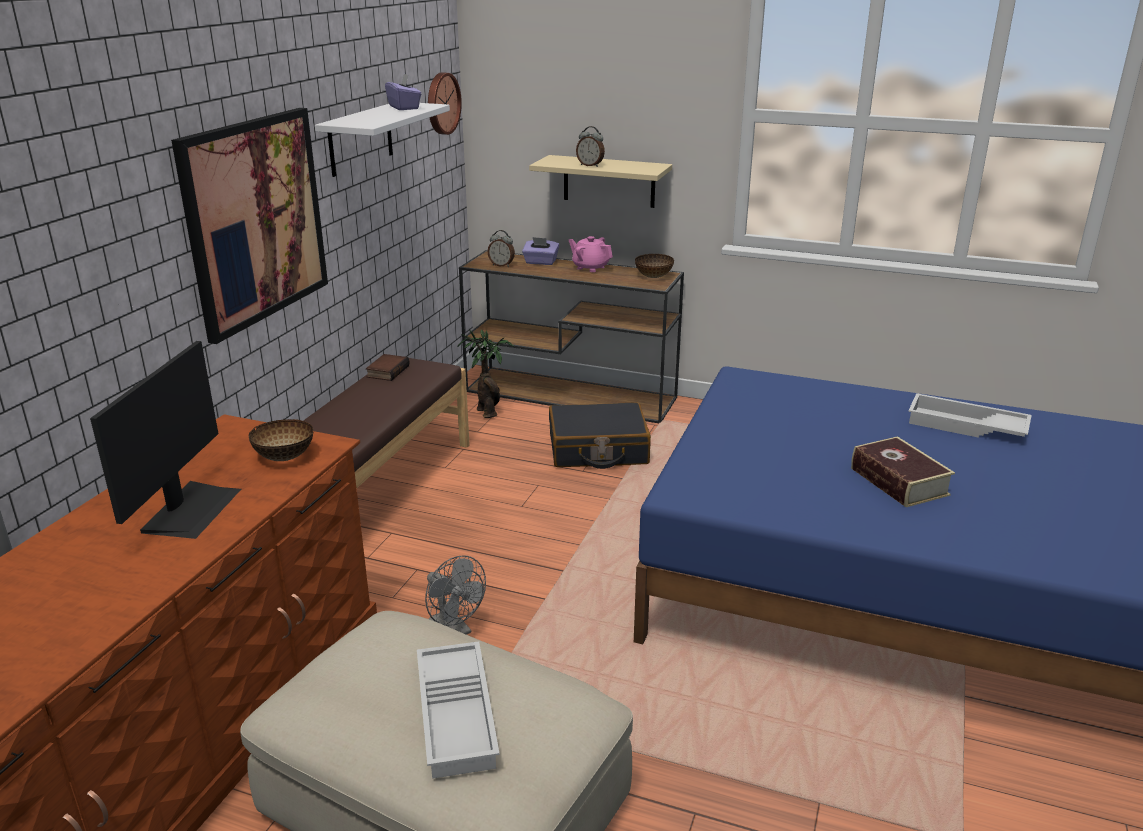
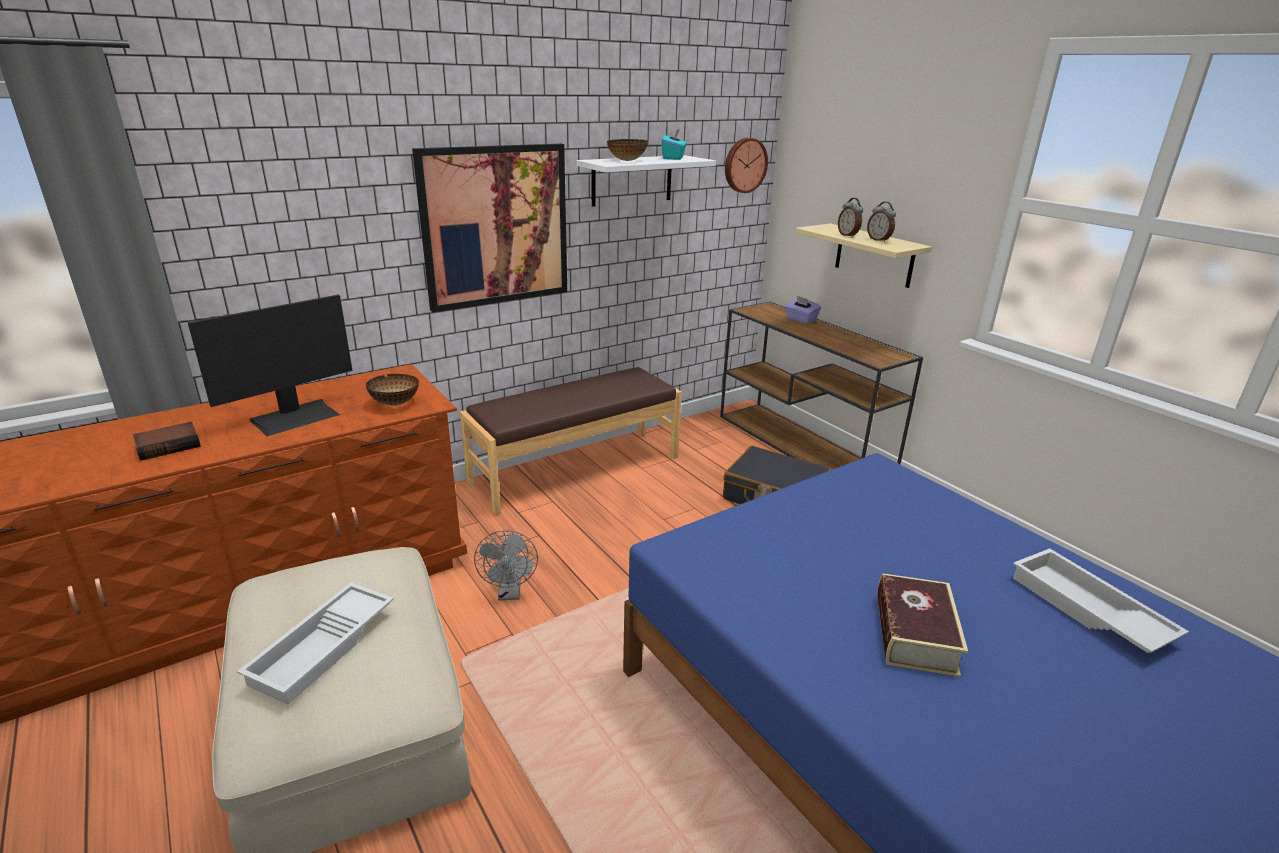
camera: 35 degrees right, 0 degrees up
book [366,354,410,381] -> book moved to [133,422,201,460]
purple tissue box [385,74,421,110] -> turquoise tissue box [661,129,687,160]
potted plant [457,330,514,418] -> none
alarm clock [488,230,515,267] -> alarm clock moved to [867,202,896,242]
pink teapot [569,236,613,272] -> none
bowl [635,254,674,278] -> bowl moved to [607,139,648,161]

